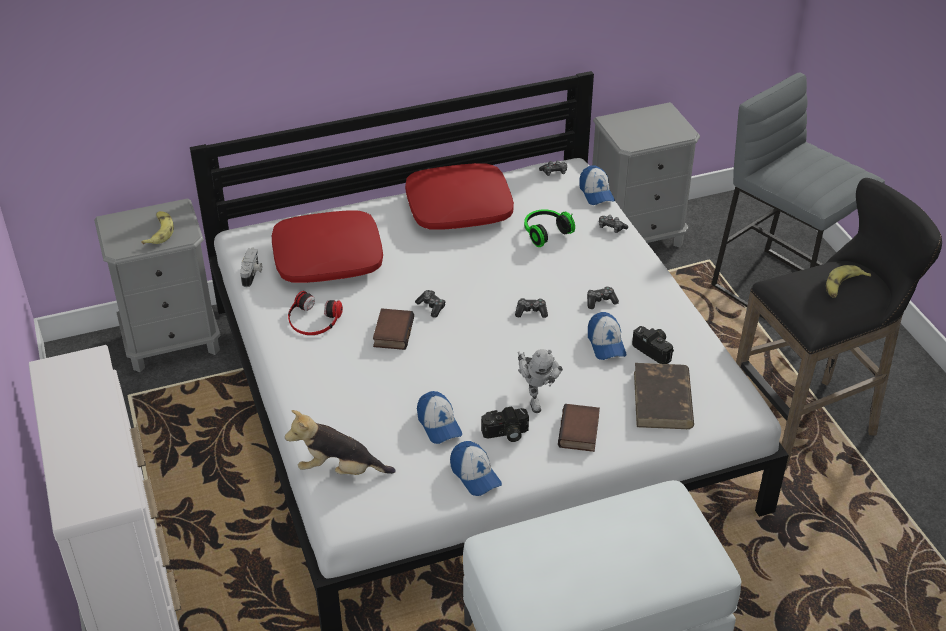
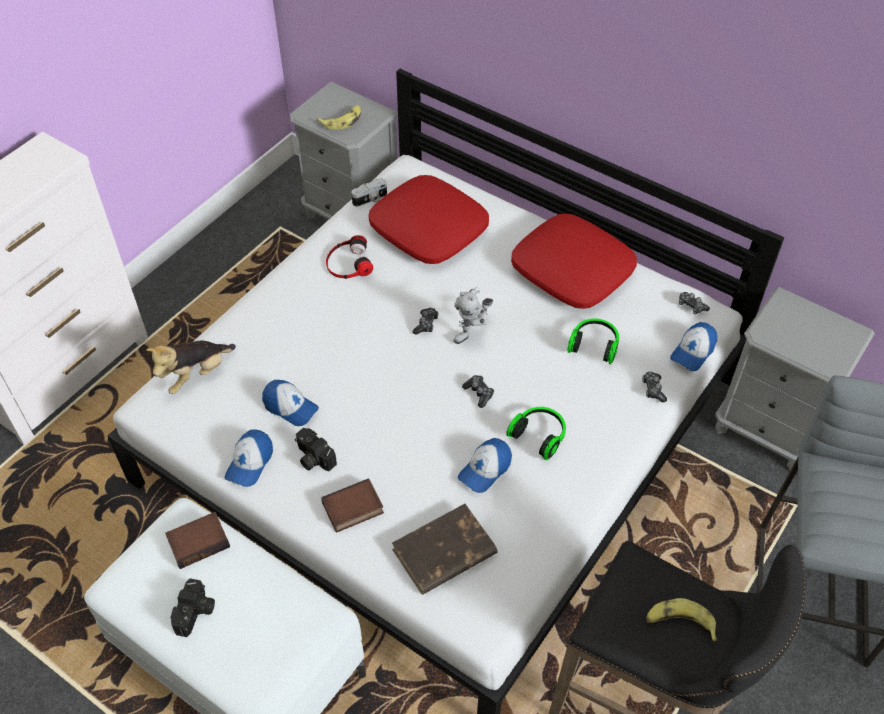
camera: 55 degrees right, 10 degrees up
plush toy [285,410,396,475] -> plush toy turned 105 degrees counterclockwise [146,340,236,394]
book [373,308,414,350] -> book moved to [165,512,230,569]
cap [417,391,462,444] -> cap turned 90 degrees counterclockwise [262,380,319,426]
toy robot [518,349,563,413] -> toy robot moved to [453,287,493,344]
game controller [587,287,619,309] -> headphones [506,407,566,460]
camera [632,326,674,364] -> camera moved to [170,578,215,637]

